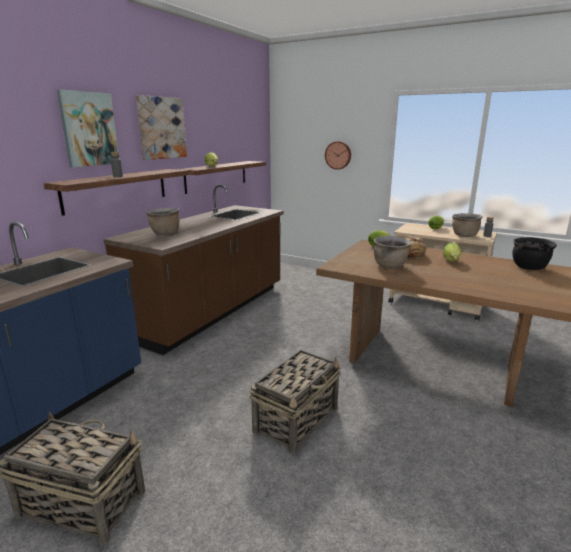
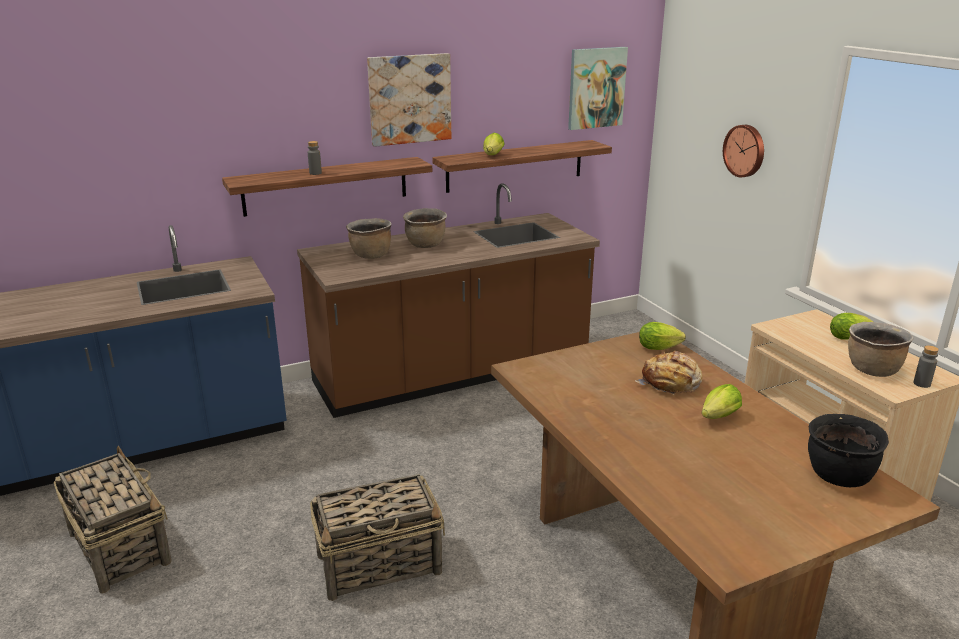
camera: 35 degrees right, 5 degrees up
picture [57,90,119,167] -> picture moved to [568,47,628,130]
brown cooking pot [374,236,411,269] -> brown cooking pot moved to [403,208,447,248]

